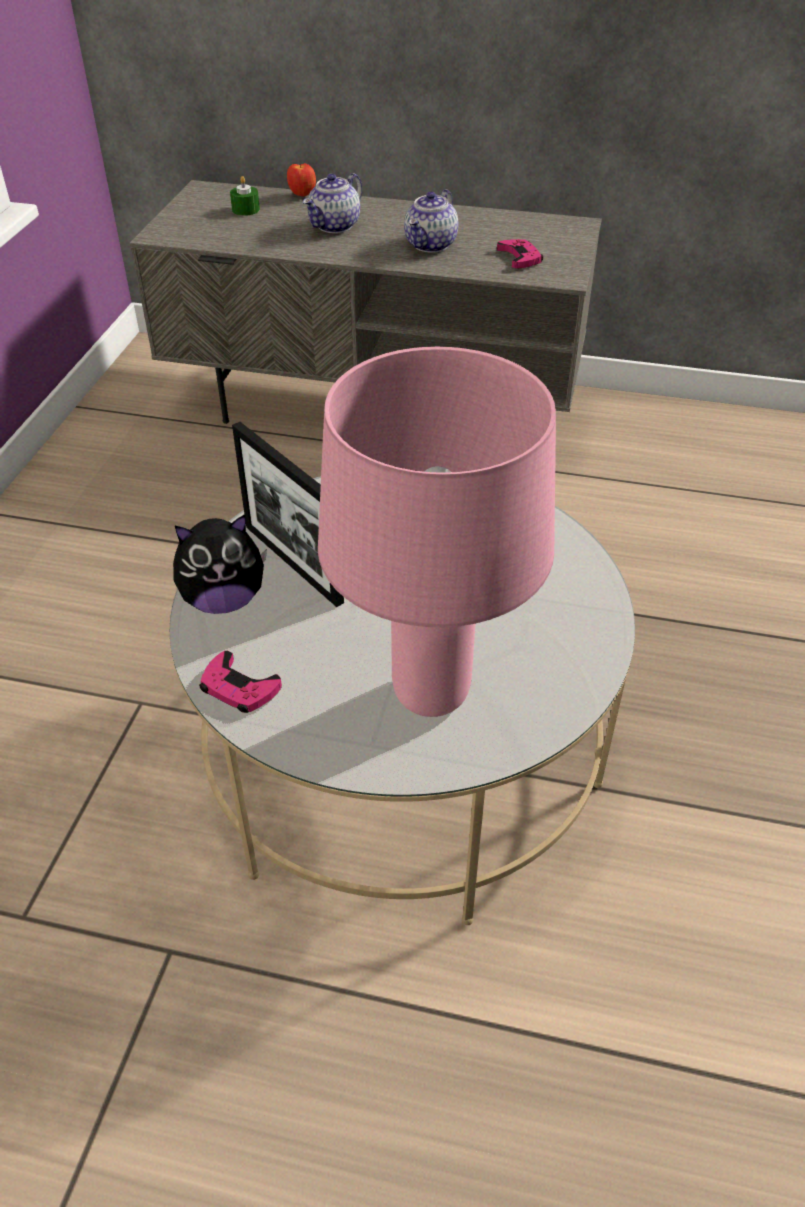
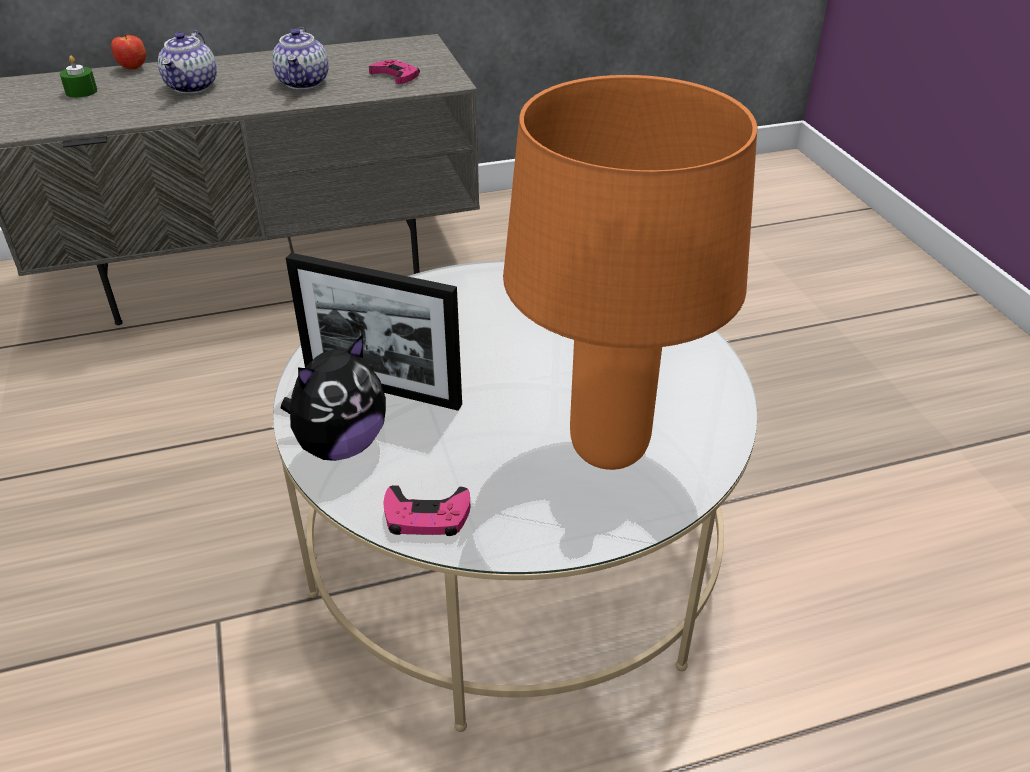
camera: 30 degrees left, 5 degrees down
pink table lamp [318,347,556,717] -> orange table lamp [503,75,757,470]

